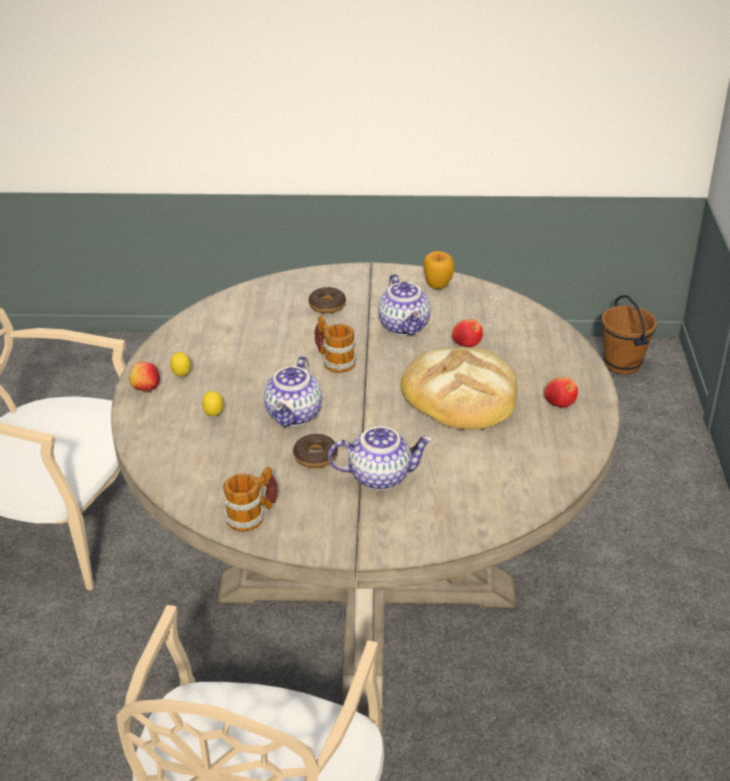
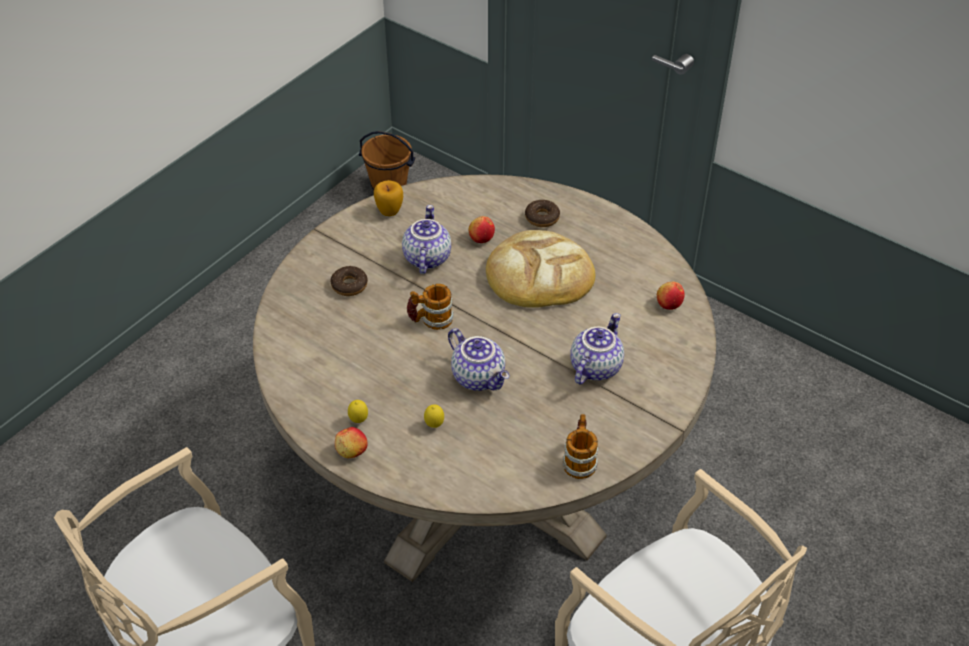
camera: 55 degrees left, 10 degrees up
donut [293,434,338,468] -> donut moved to [525,200,560,227]
teapot [378,274,431,335] -> teapot turned 105 degrees counterclockwise [402,205,451,274]
apple [544,377,578,408] -> apple moved to [657,281,685,310]

